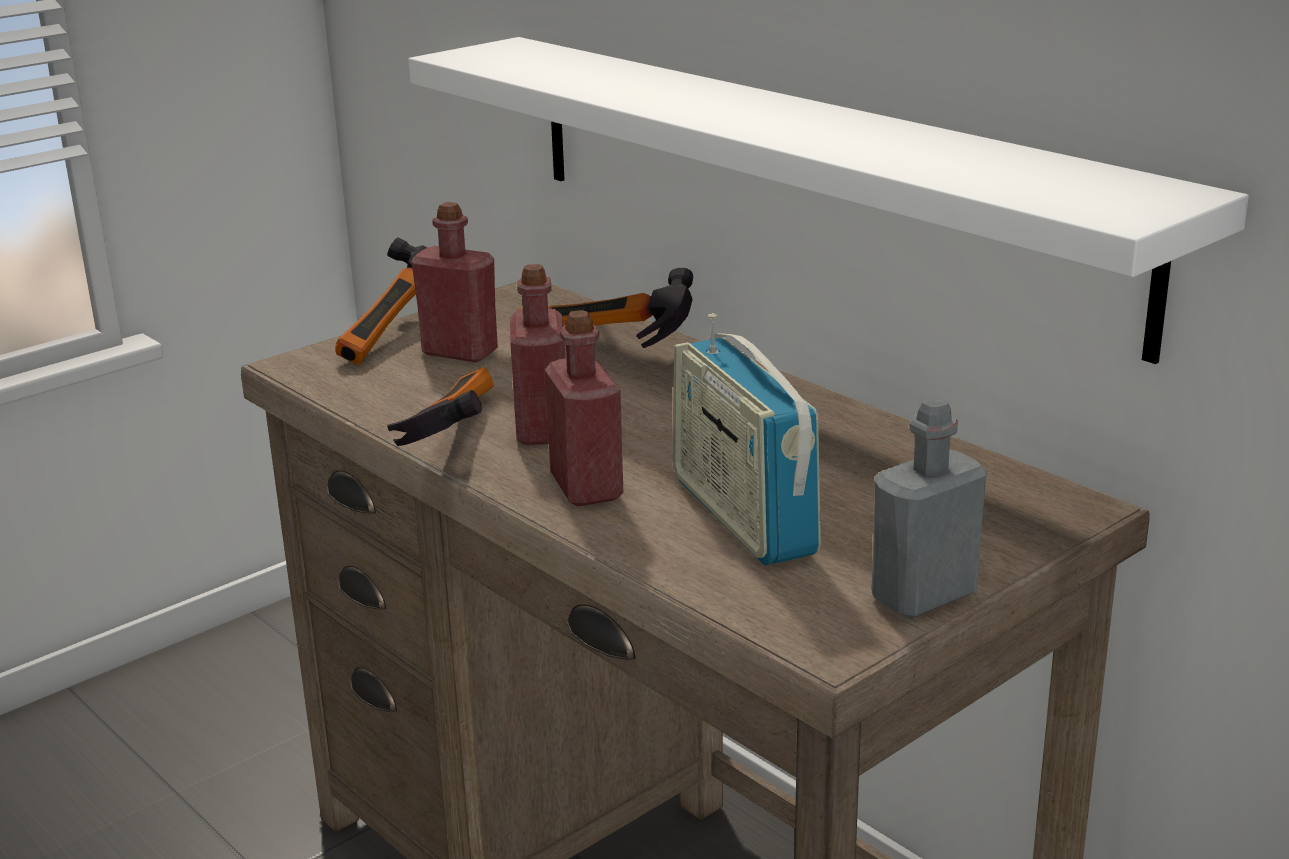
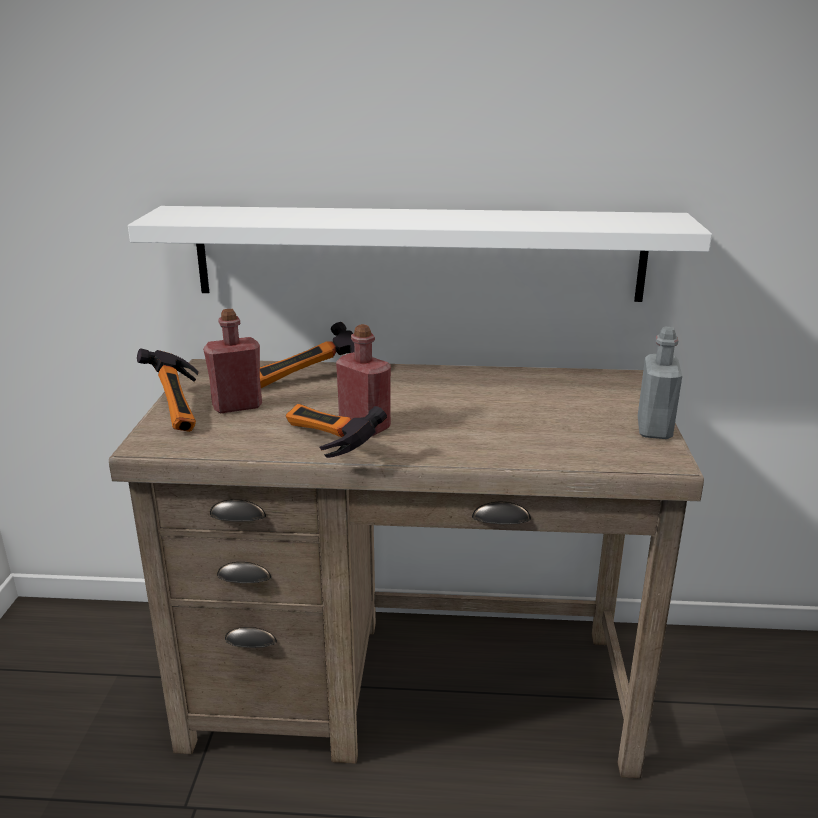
camera: 45 degrees left, 0 degrees up
red bottle [545,310,624,506] -> none
radio [672,313,821,565] -> none

